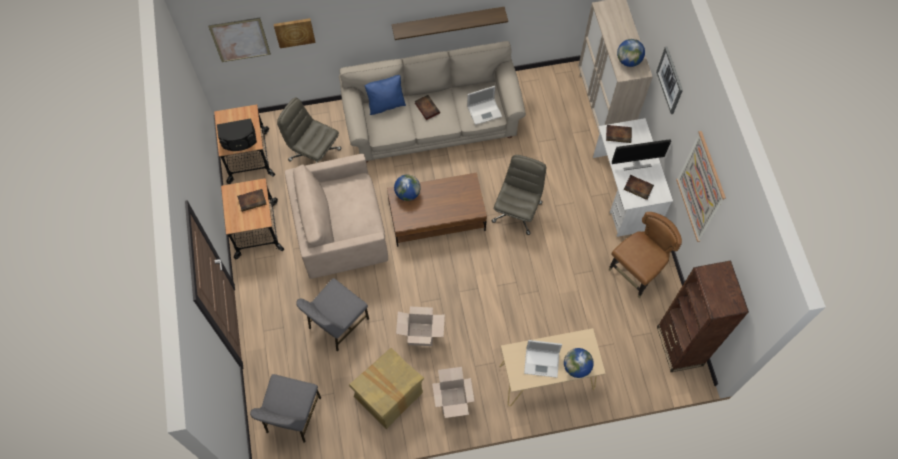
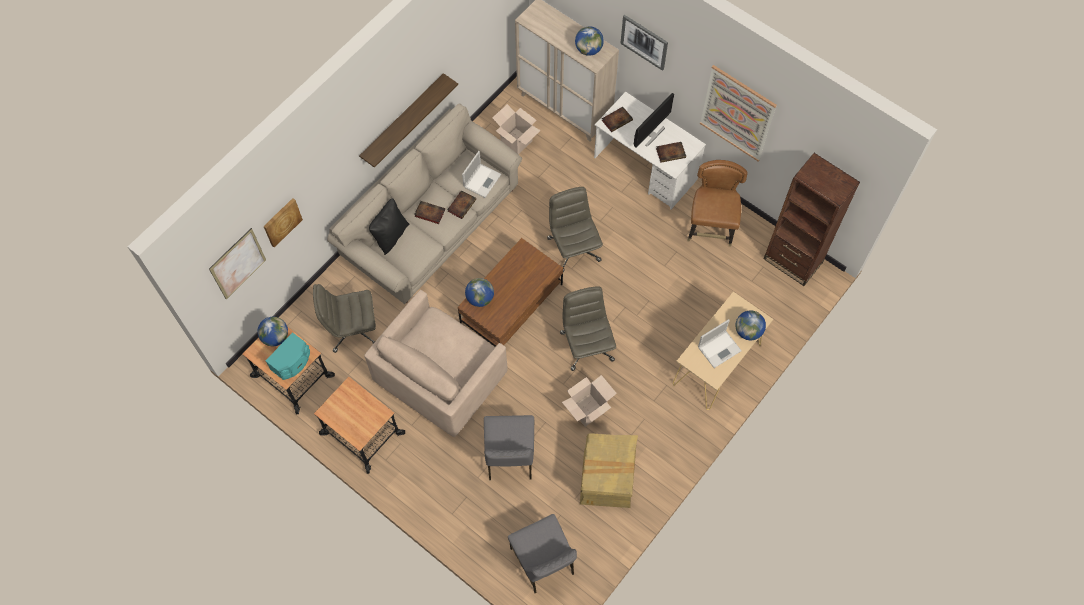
camera: 40 degrees left, 0 degrees up
black speaker [217,118,257,151] -> turquoise speaker [266,332,310,380]
book [237,189,267,212] -> book moved to [447,190,476,219]
blue pillow [364,75,406,115] -> black pillow [369,198,409,255]
cardboard box [432,367,474,418] -> cardboard box moved to [492,104,541,154]
none -> globe [257,317,288,346]
none -> grey office chair [560,286,616,371]

